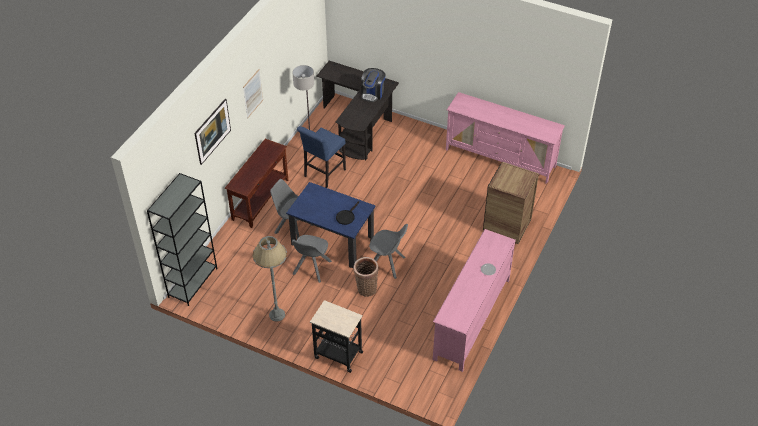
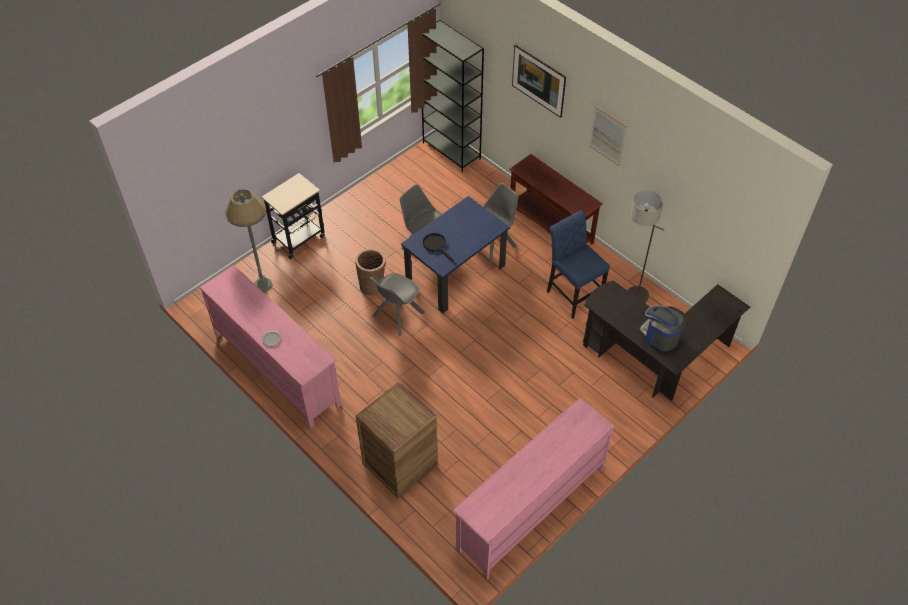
camera: 110 degrees right, 5 degrees up
grey floor lamp [253,236,287,322] -> grey floor lamp moved to [225,189,273,292]

